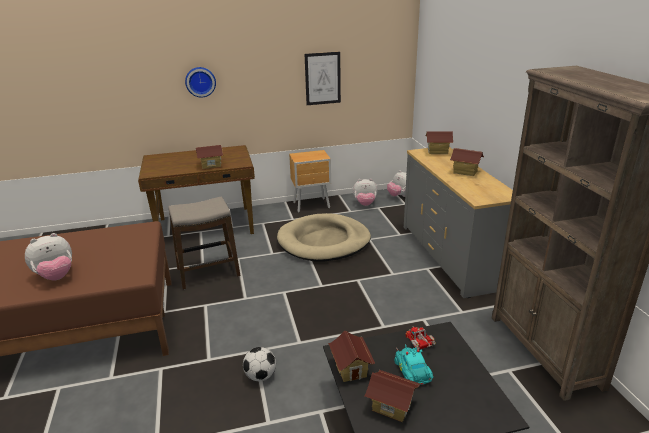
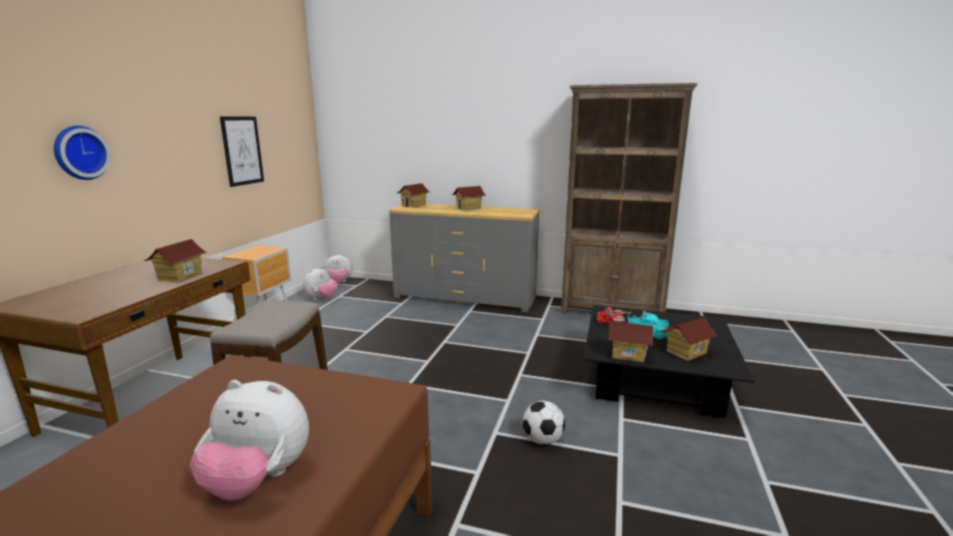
camera: 60 degrees left, 10 degrees down
plush toy [25,233,72,280] -> plush toy turned 105 degrees clockwise [190,380,309,501]
beige dog bed [277,213,371,261] -> none

